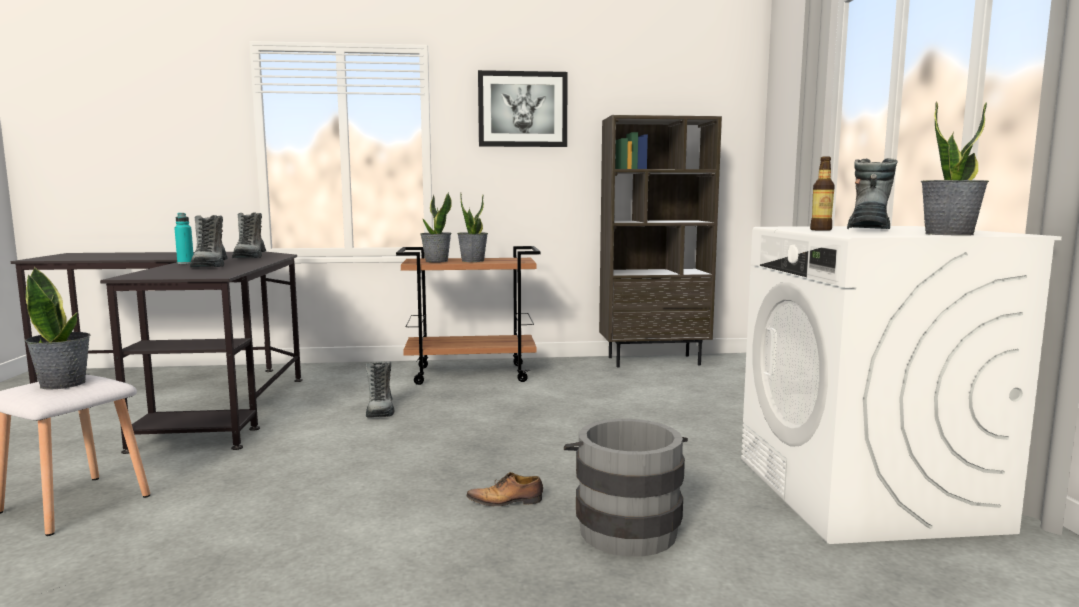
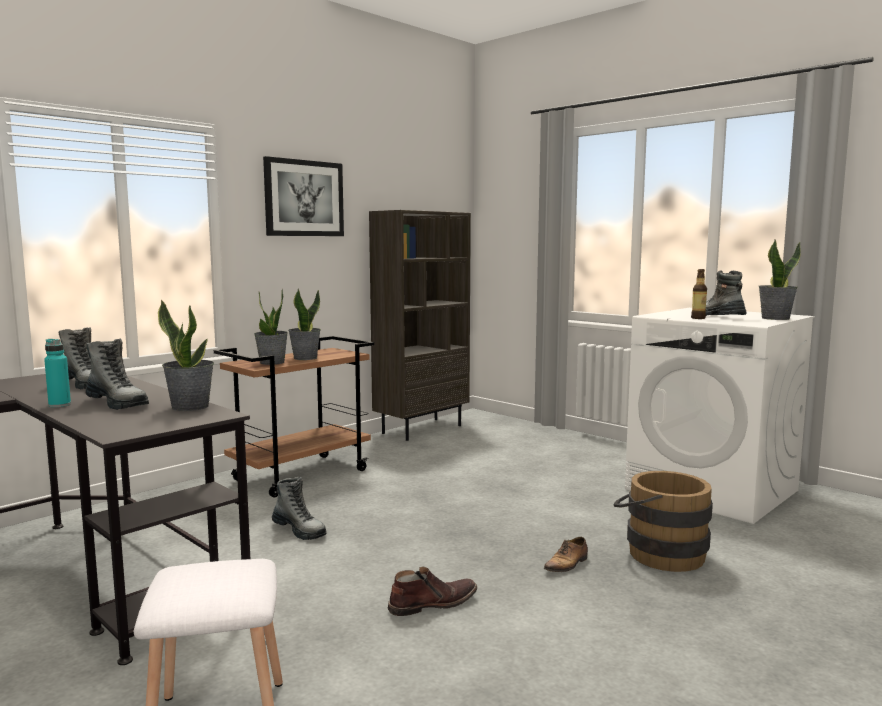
camera: 40 degrees left, 0 degrees up
potted plant [25,267,91,390] -> potted plant moved to [158,300,214,411]
grey bucket [564,419,688,557] -> brown bucket [613,471,713,572]
none -> brown boot [388,567,477,616]

